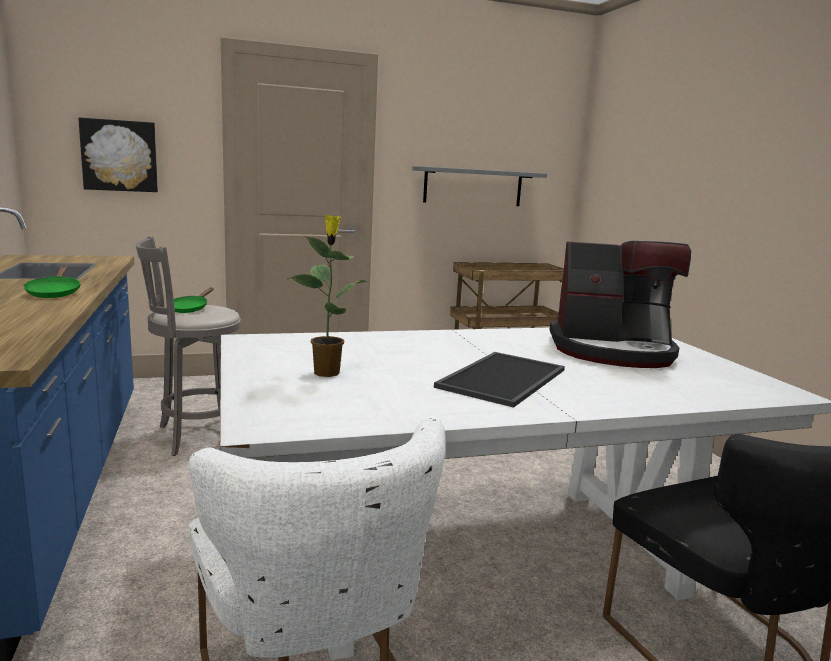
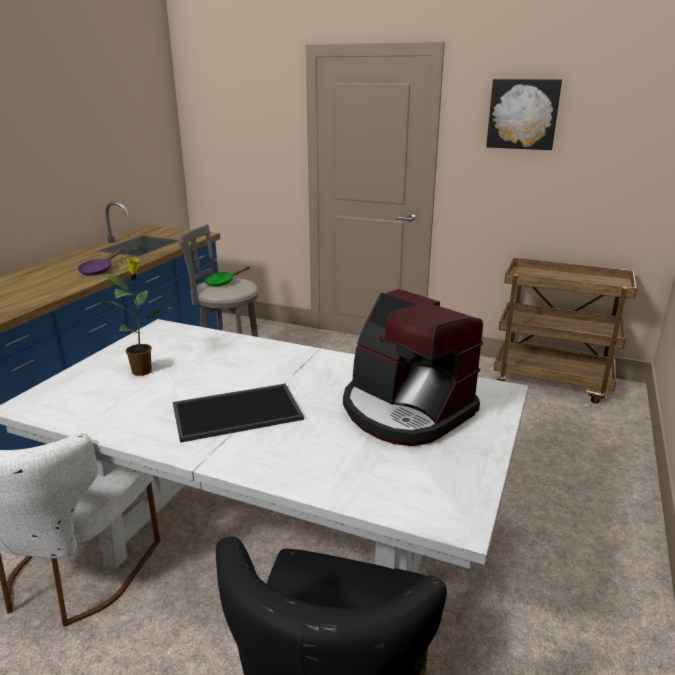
camera: 40 degrees right, 10 degrees up
green frying pan [23,266,81,298] -> purple frying pan [78,250,122,276]
picture [78,118,158,192] -> picture moved to [486,79,562,150]
grey shelf [412,166,547,206] -> none

